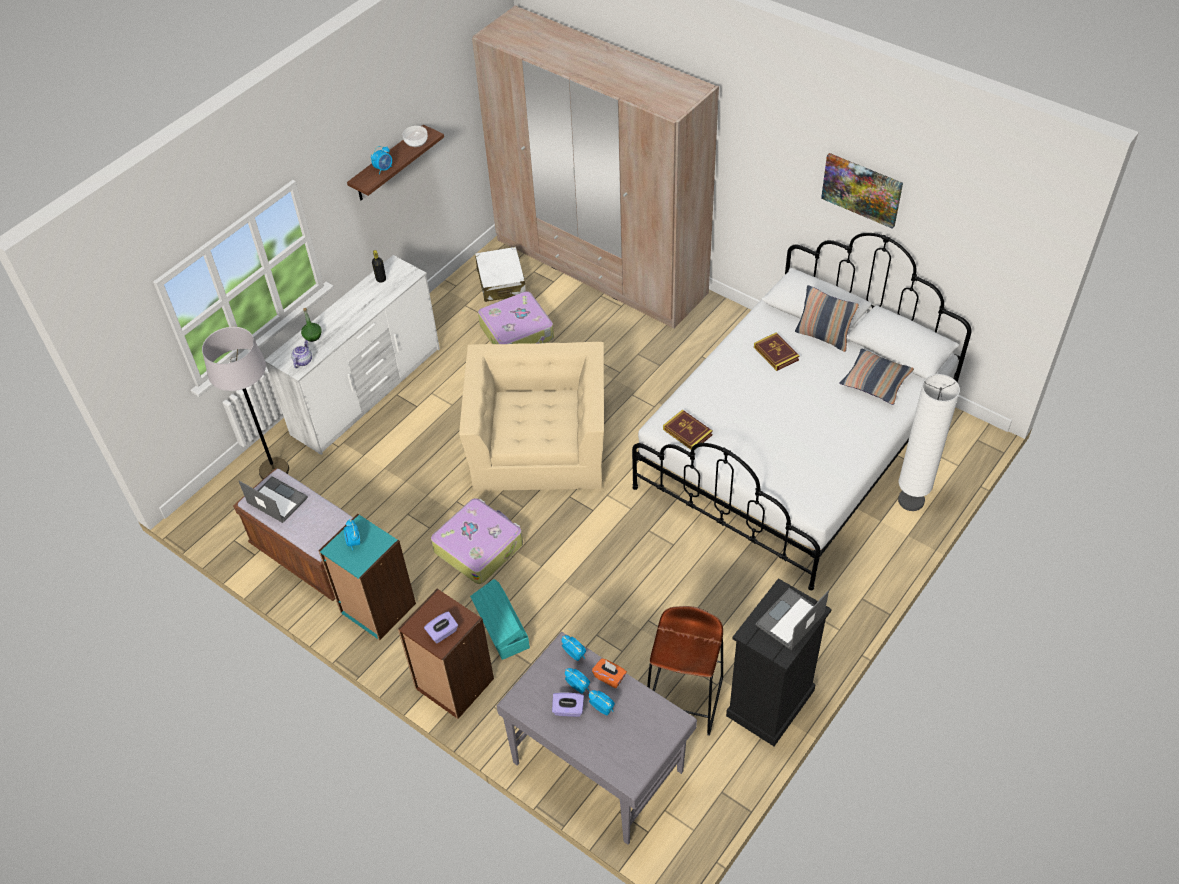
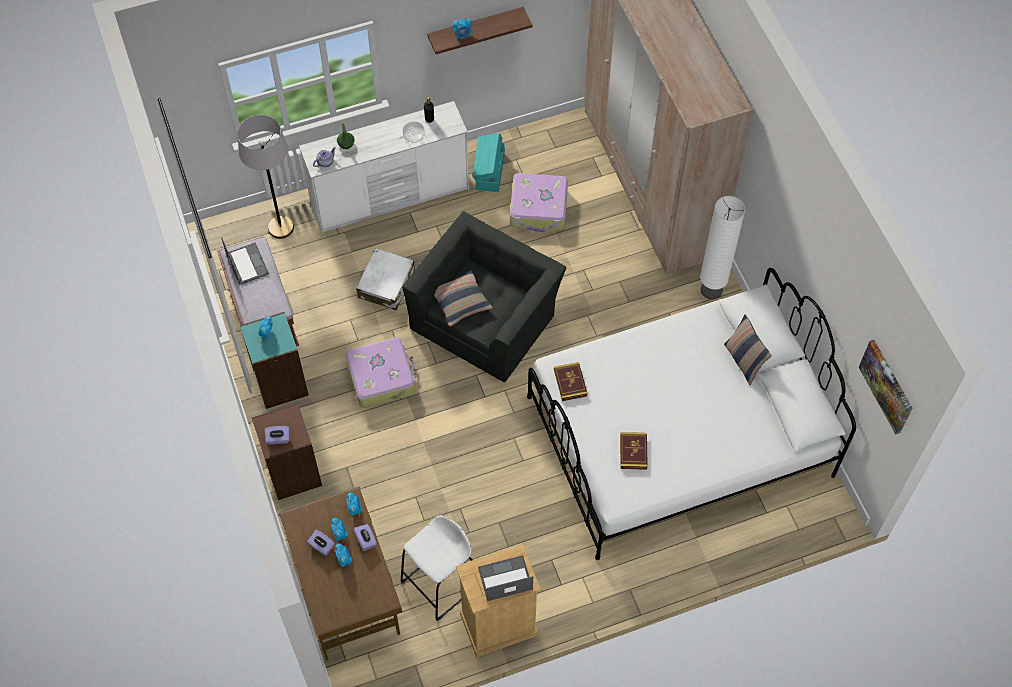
camera: 30 degrees right, 10 degrees up
bowl [402,126,428,147] -> bowl moved to [402,121,425,143]
beige armchair [459,342,604,491] -> black armchair [402,211,567,382]
turquoise storage box [470,579,530,660] -> turquoise storage box moved to [473,133,505,192]
white suitcase [475,247,526,302] -> white suitcase moved to [356,248,415,310]
grey desk [496,632,697,845] -> brown desk [279,487,402,660]
orange tissue box [592,658,627,688] -> purple tissue box [354,524,377,551]
brown stool [647,606,723,736] -> white stool [401,515,472,621]
black dresser [726,578,832,746] -> beige dresser [456,543,541,657]
book [754,332,799,371] -> book moved to [620,432,648,470]
picture [821,153,903,229] -> picture moved to [859,340,912,435]
pillow [839,349,914,405] -> pillow moved to [434,271,493,327]
white floor lamp [898,374,960,511] -> white floor lamp moved to [700,196,745,300]

